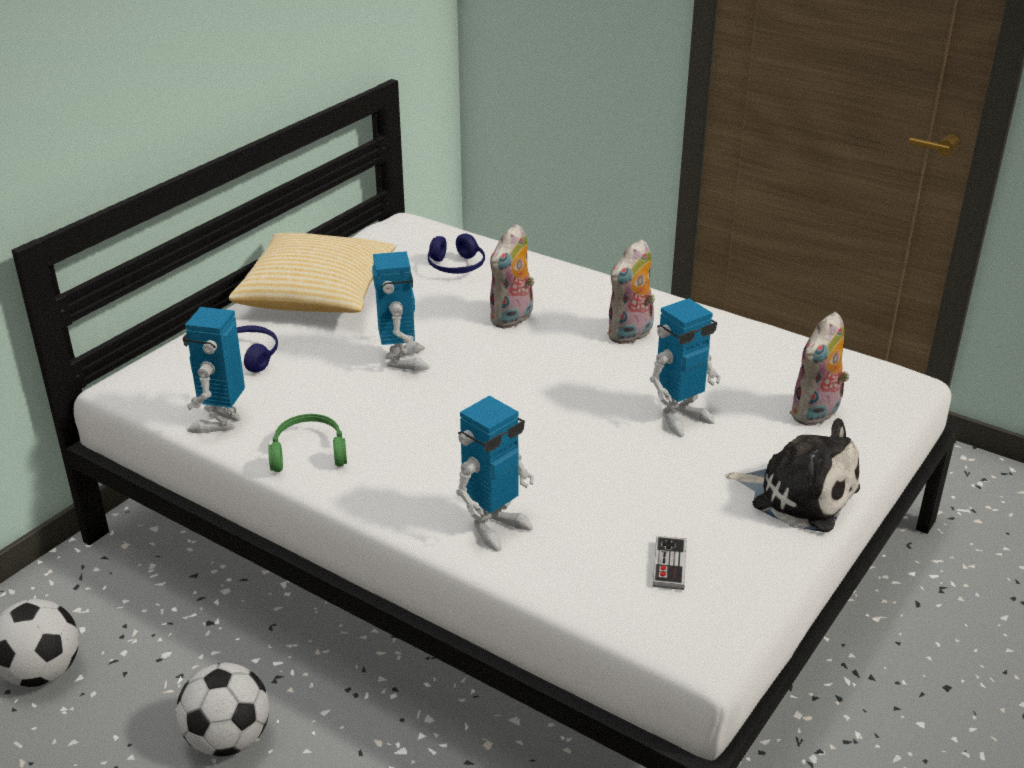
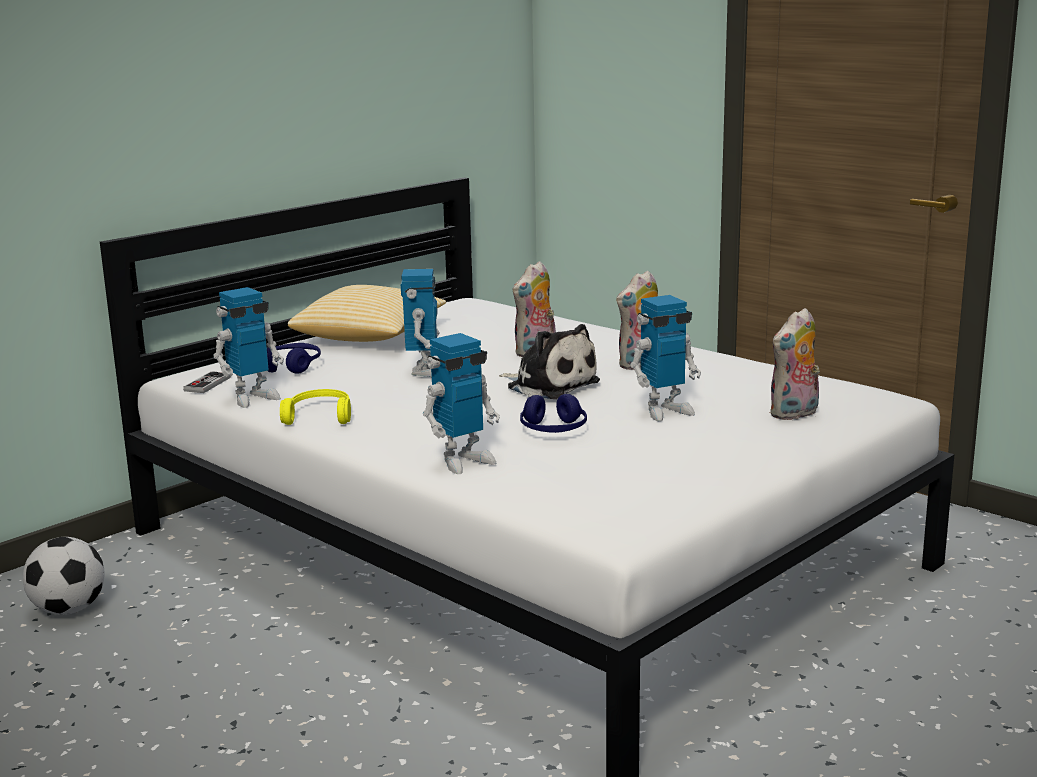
camera: 10 degrees right, 15 degrees down
football [176,663,269,756] -> none
toy robot [183,307,245,434] -> toy robot turned 150 degrees counterclockwise [213,287,284,408]
green headphones [268,414,347,472] -> yellow headphones [280,389,351,425]
blue headphones [428,234,485,274] -> blue headphones moved to [520,394,587,433]
game controller [652,536,687,590] -> game controller moved to [183,371,231,393]
plush toy [725,418,860,532] -> plush toy moved to [499,324,600,399]

